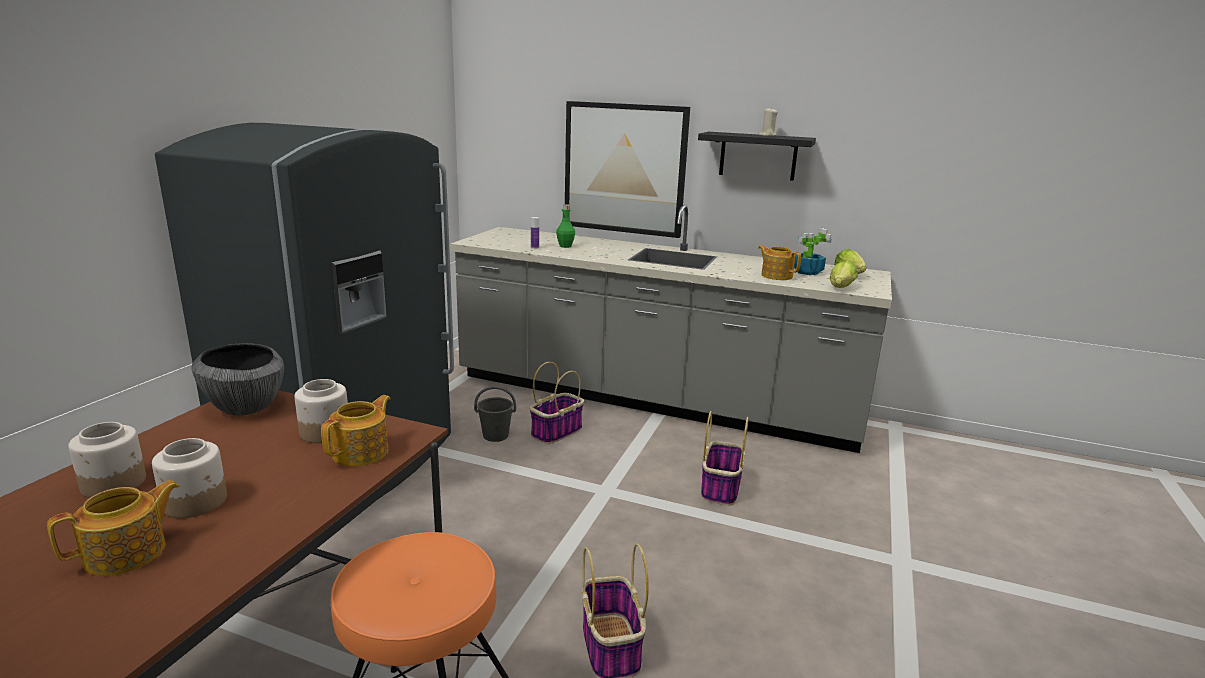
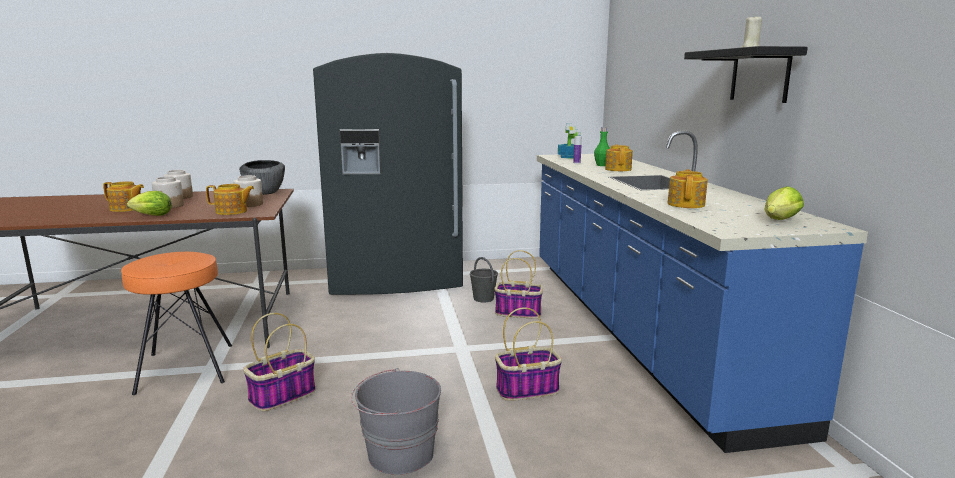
camera: 60 degrees right, 5 degrees down
grey counter [450,205,892,453] -> blue counter [537,130,868,453]
picture [565,101,690,238] -> none
potted plant [794,228,832,275] -> potted plant moved to [558,123,581,158]
lettuce [830,261,858,288] -> lettuce moved to [127,191,172,216]
none -> grey bucket [351,368,441,475]
none -> teapot [605,145,633,171]

